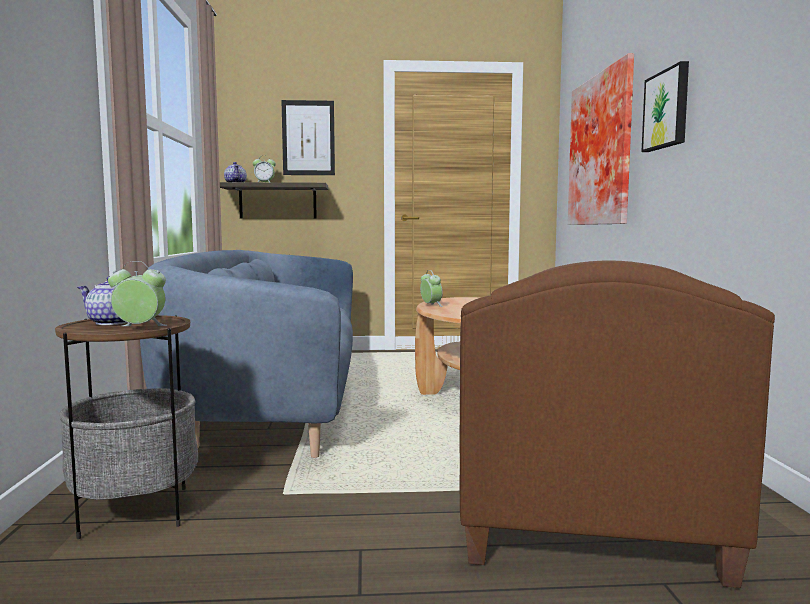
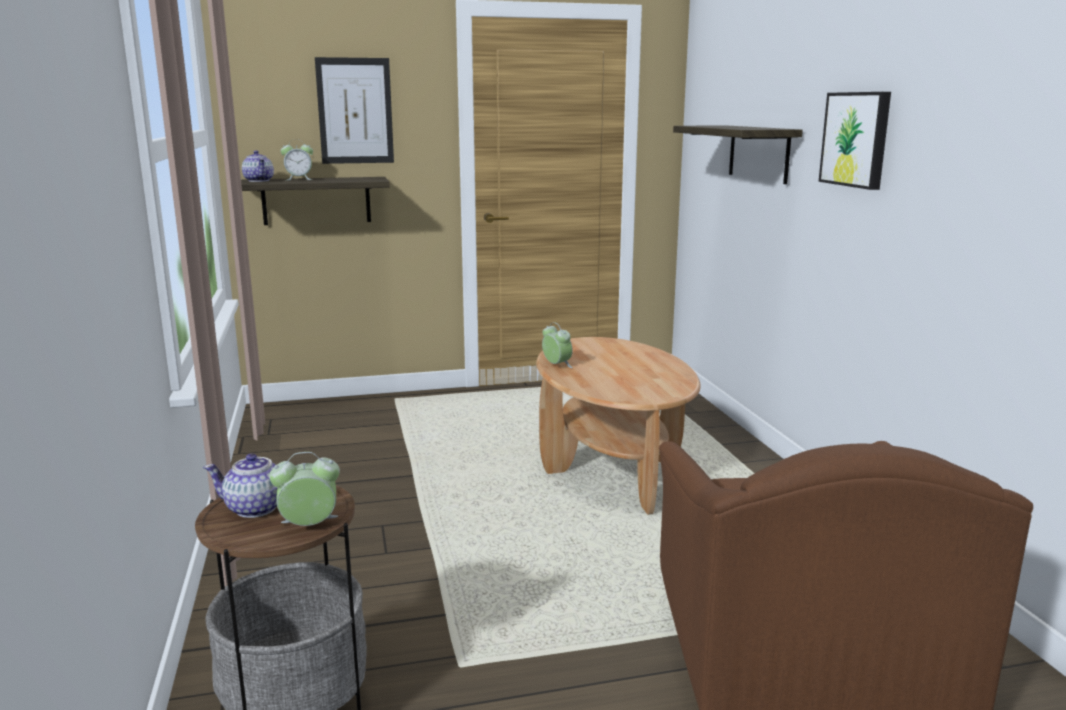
camera: 10 degrees left, 10 degrees up
blue sofa [140,250,353,458] -> none
picture [568,53,634,225] -> shelf [673,125,803,184]

